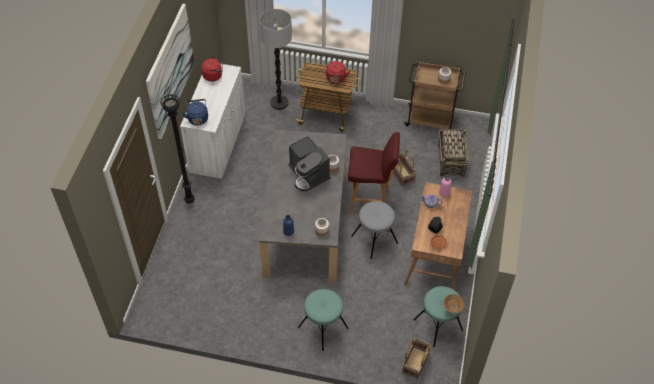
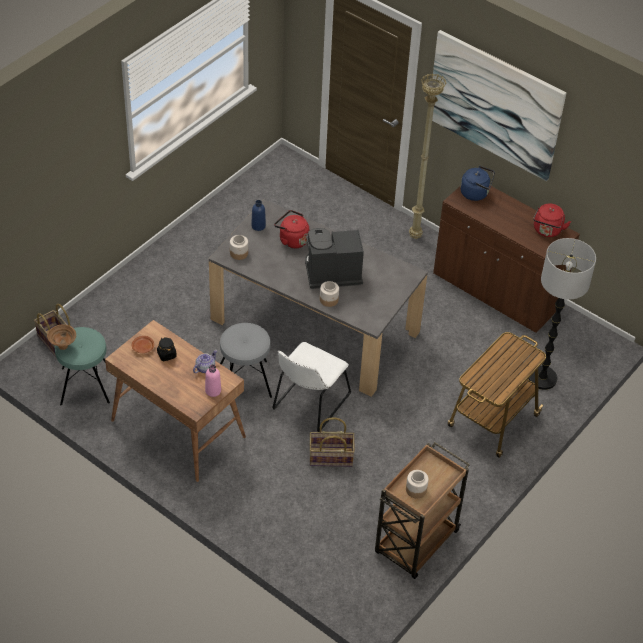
camera: 115 degrees right, 5 degrees down
black floor lamp [160,94,195,204] -> beige floor lamp [409,73,447,239]
white cabinet [180,64,245,179] -> brown cabinet [433,186,580,333]
turquoise stool [298,289,349,351] -> none
red kettle [325,61,350,84] -> red kettle moved to [274,210,309,249]
red stool [348,132,400,214] -> white chair [272,342,351,432]
basket [438,127,469,177] -> none

